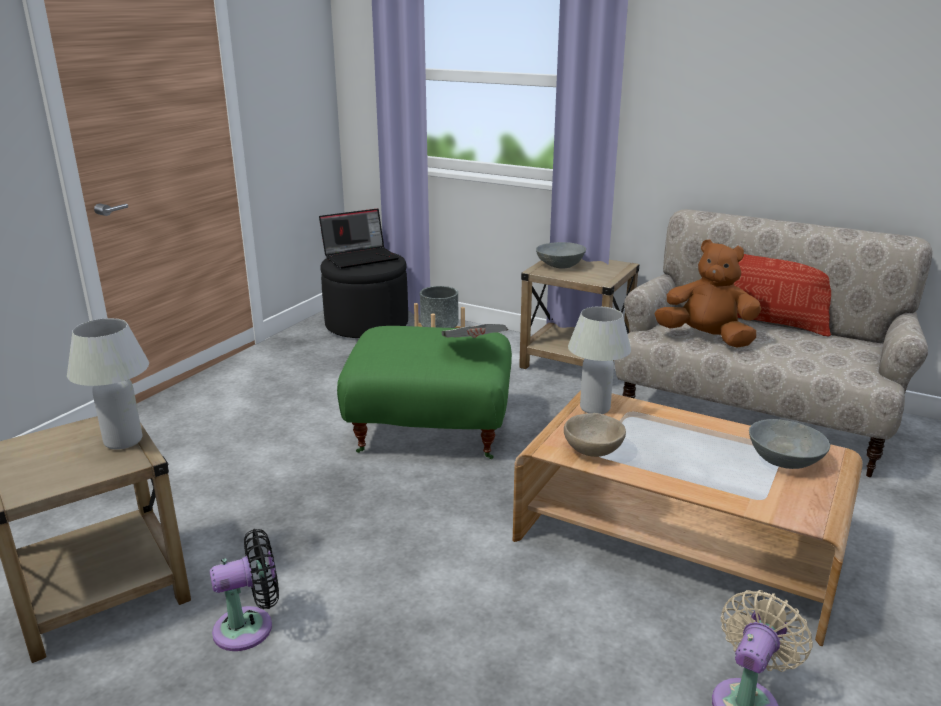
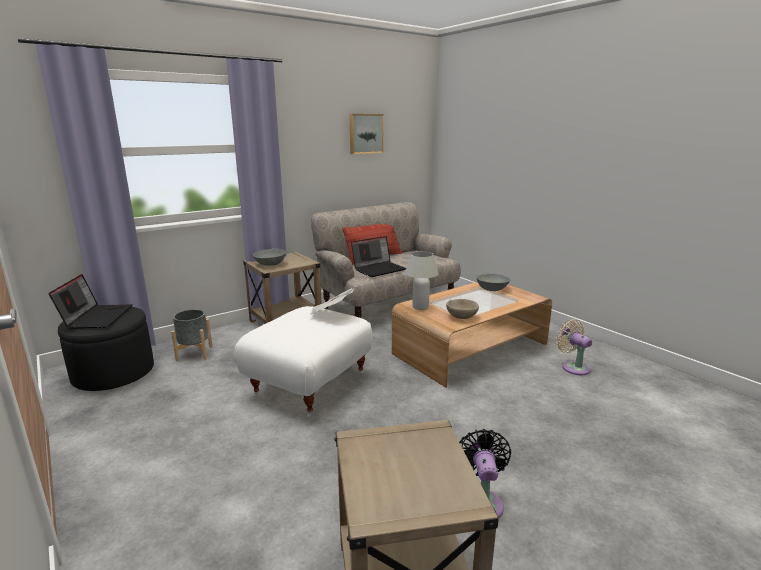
camera: 65 degrees left, 5 degrees down
white table lamp [67,318,149,450] -> none
green ottoman [337,326,512,459] -> white ottoman [235,306,373,418]
brown plush toy [654,240,761,348] -> laptop [351,236,406,277]
none -> picture [349,114,384,154]

